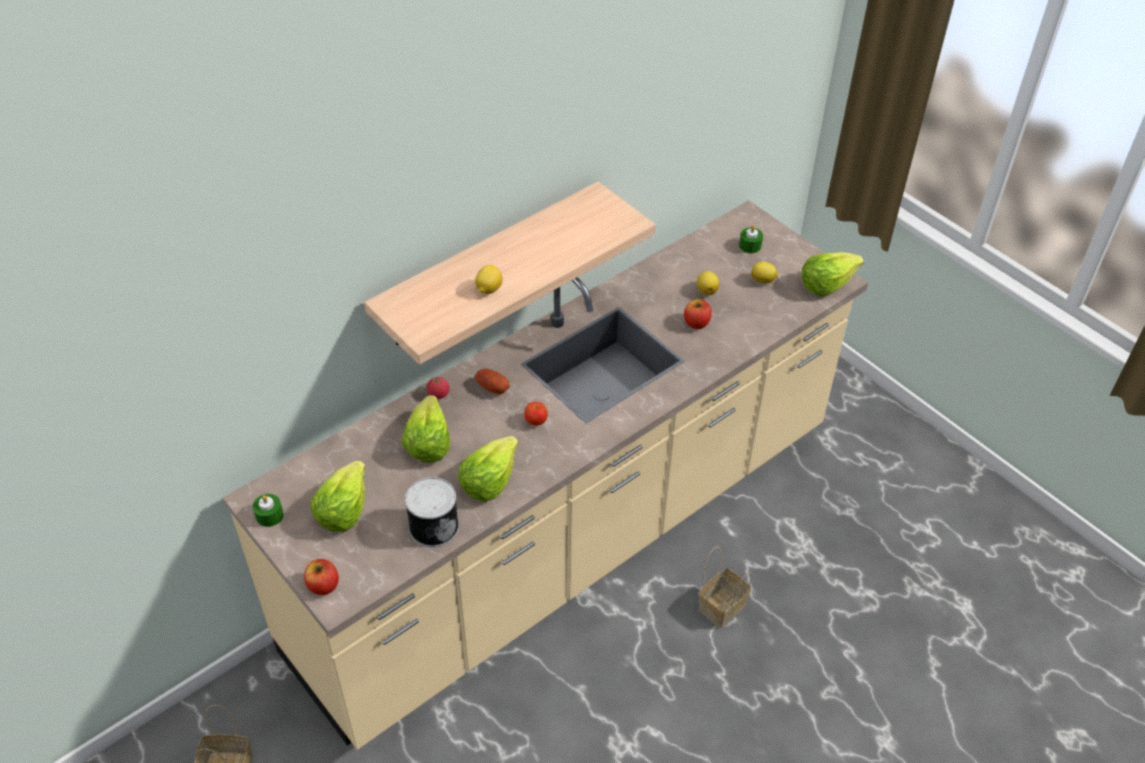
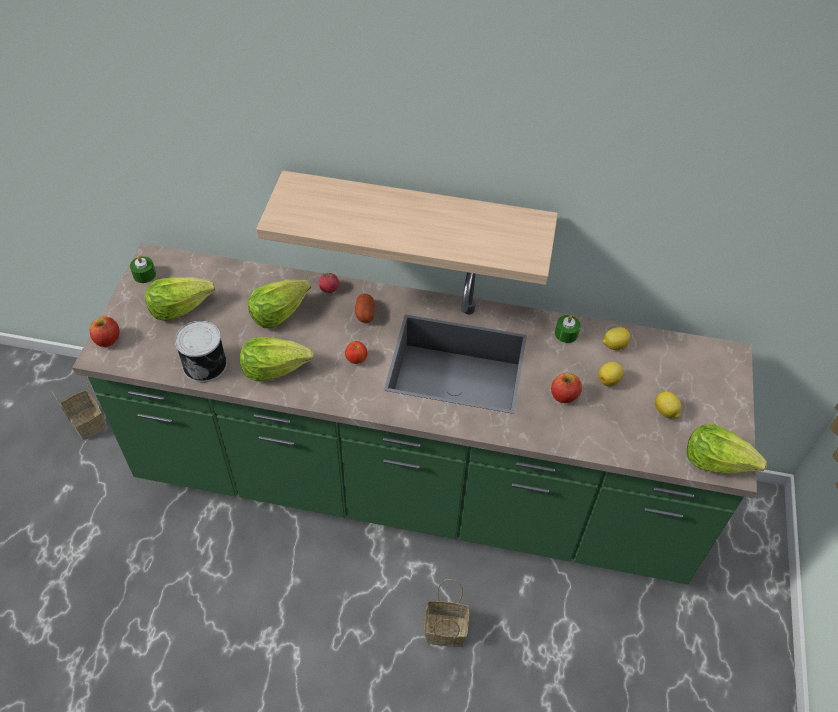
camera: 50 degrees right, 5 degrees up
beige counter [222,200,868,750] -> green counter [72,243,757,584]
lemon [475,265,502,294] -> lemon moved to [603,327,630,350]
green candle [739,225,763,253] -> green candle moved to [555,315,581,343]

